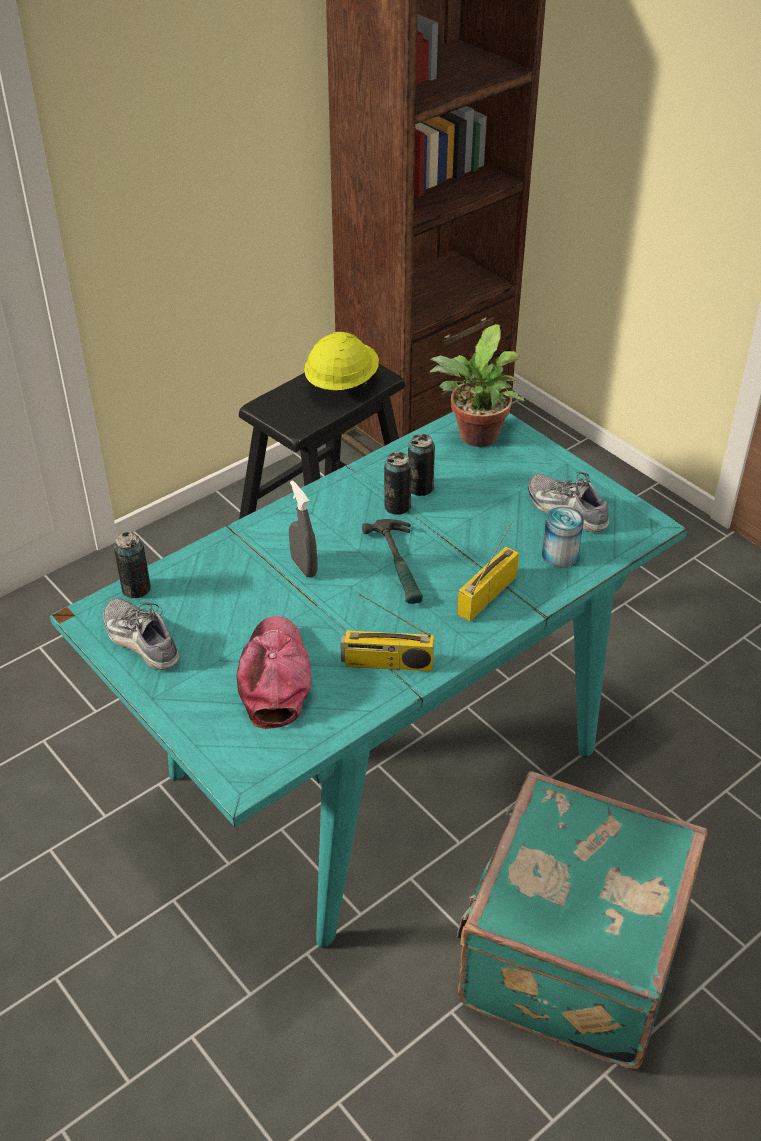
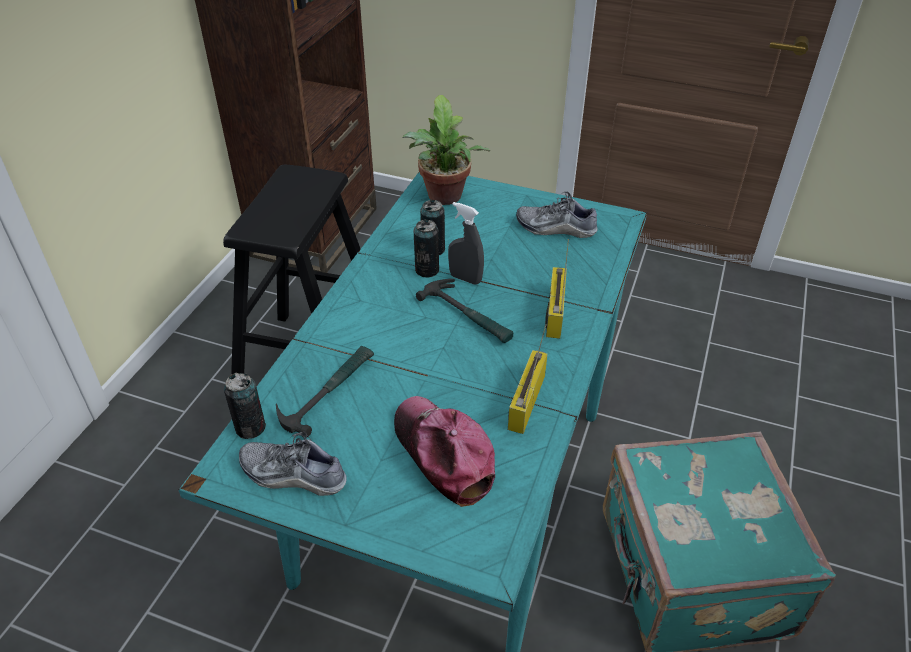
camera: 30 degrees left, 0 degrees up
grey spray bottle [289,480,318,578] -> grey spray bottle moved to [448,202,484,285]
yellow hard hat [304,332,379,391] -> none
radio [340,594,434,671] -> radio turned 135 degrees clockwise [508,324,547,434]
can [542,506,584,567] -> none
none -> hammer [276,346,374,437]

